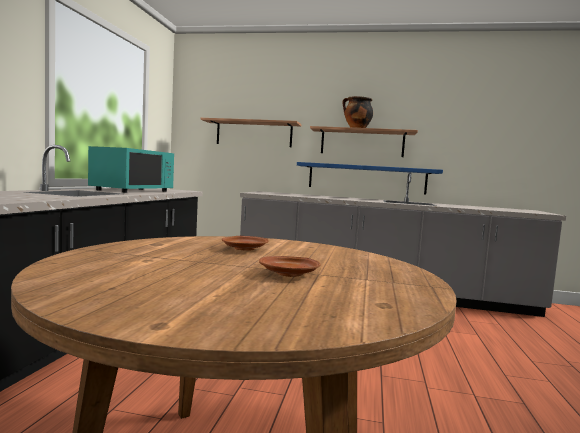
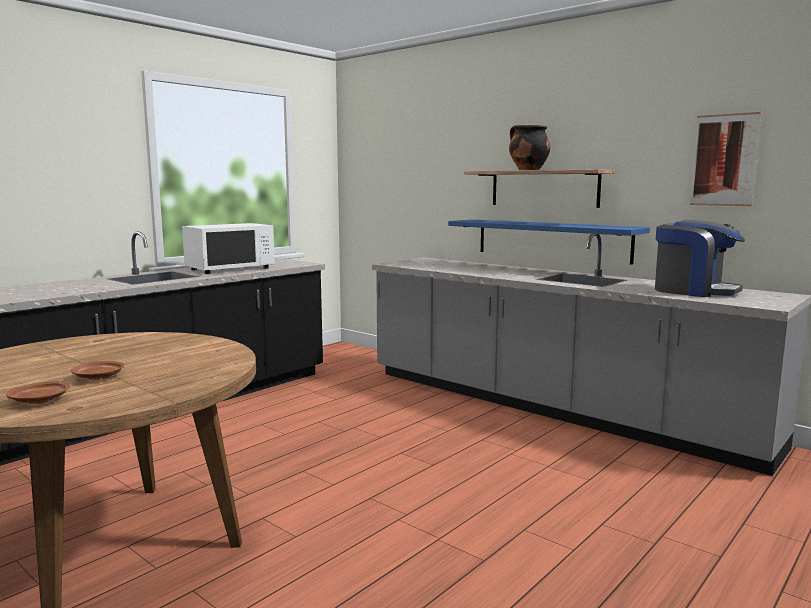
camera: 30 degrees right, 5 degrees up
turquoise microwave [88,146,174,193] -> white microwave [182,223,275,274]
shelf [200,118,301,147] -> none
brown plate [222,236,269,251] -> brown plate moved to [6,381,70,404]
none -> coffee machine [655,220,745,297]
none -> picture [690,112,761,206]

